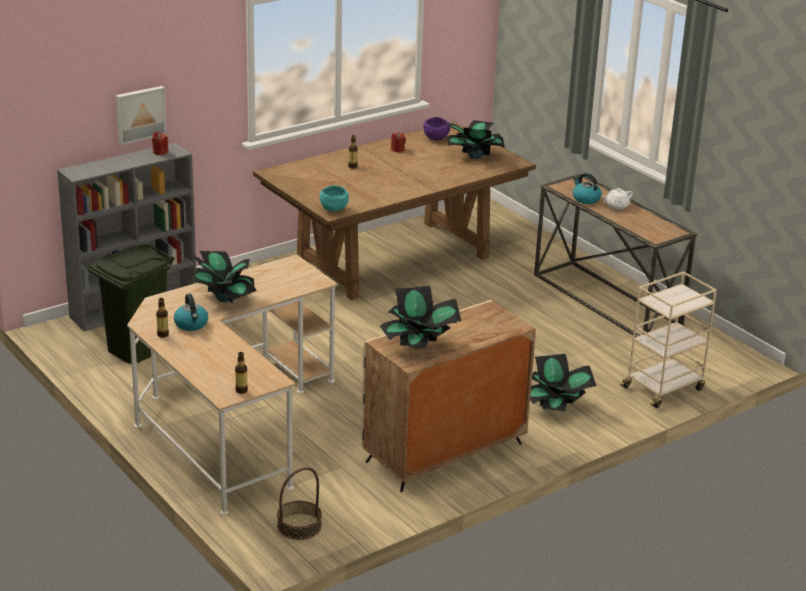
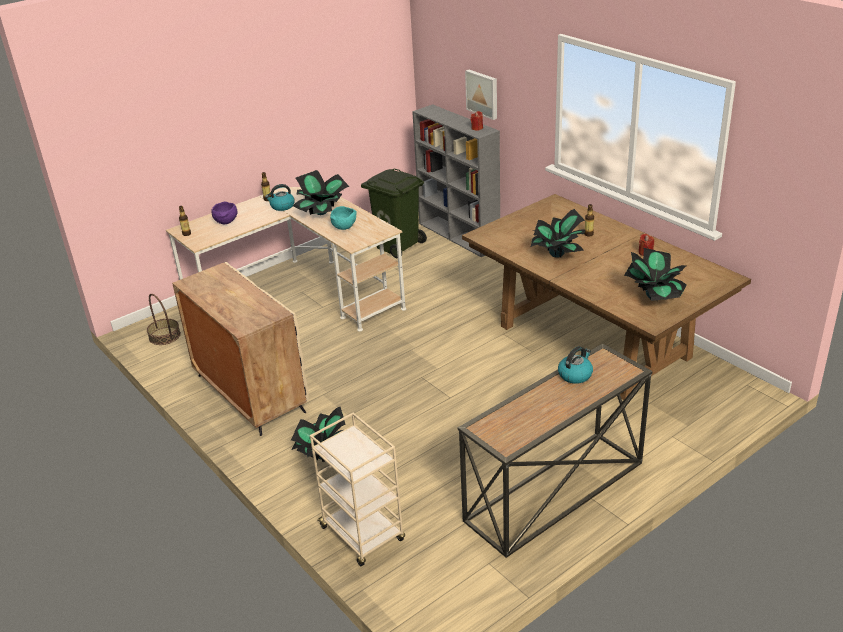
camera: 90 degrees right, 5 degrees up
turquoise bowl [320,185,349,212] -> turquoise bowl moved to [330,206,357,230]
potted plant [380,286,461,349] -> potted plant moved to [530,209,585,258]
purple bowl [423,117,451,140] -> purple bowl moved to [211,202,238,224]
white teapot [602,188,633,209] -> none

